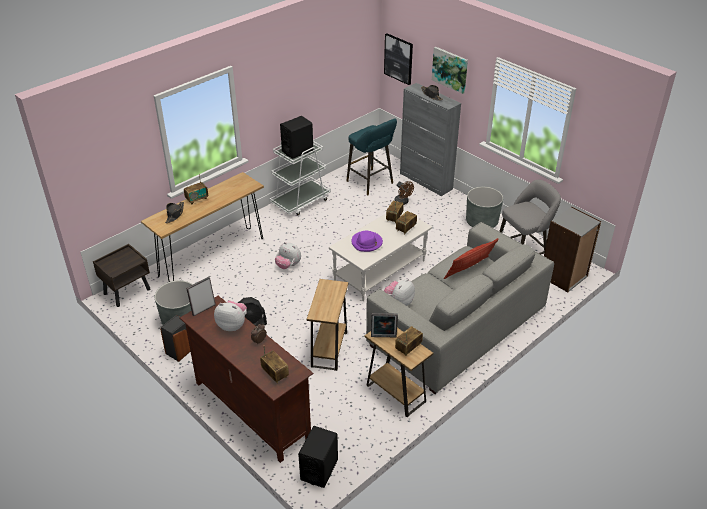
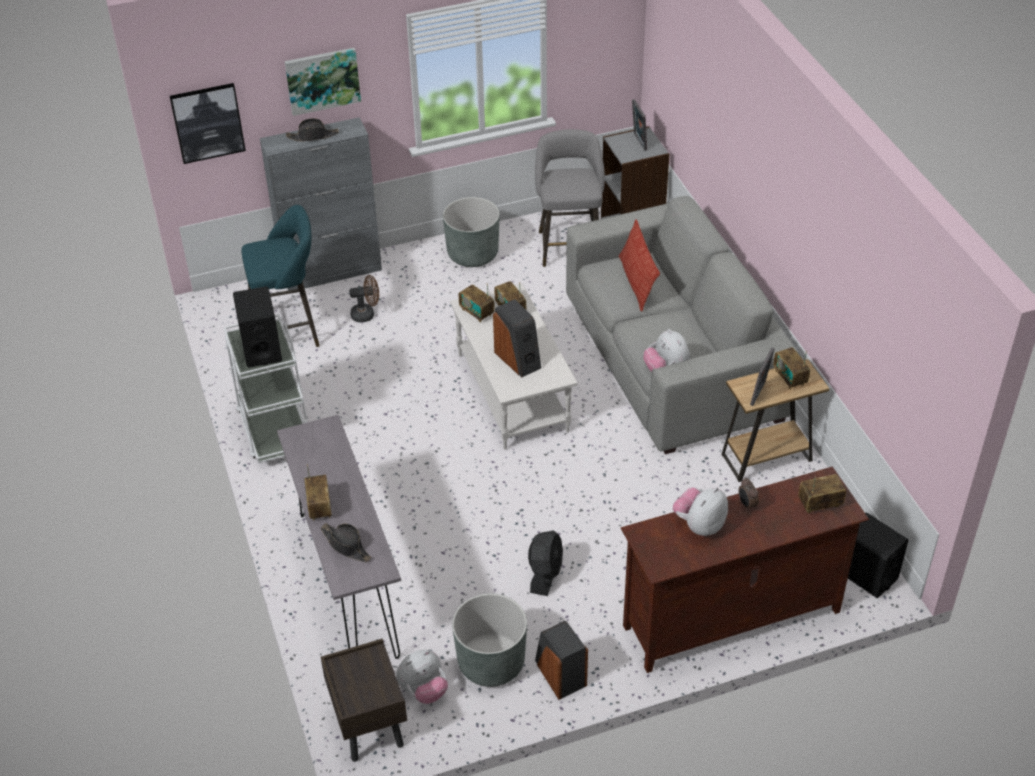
camera: 65 degrees left, 5 degrees up
brown console table [141,172,264,282] -> grey console table [277,415,401,659]
picture frame [186,277,216,316] -> picture frame moved to [632,99,647,151]
plush toy [275,242,301,269] -> plush toy moved to [396,650,448,704]
brown side table [307,279,348,371] -> none
purple hat [352,230,383,252] -> speaker [493,299,541,377]

